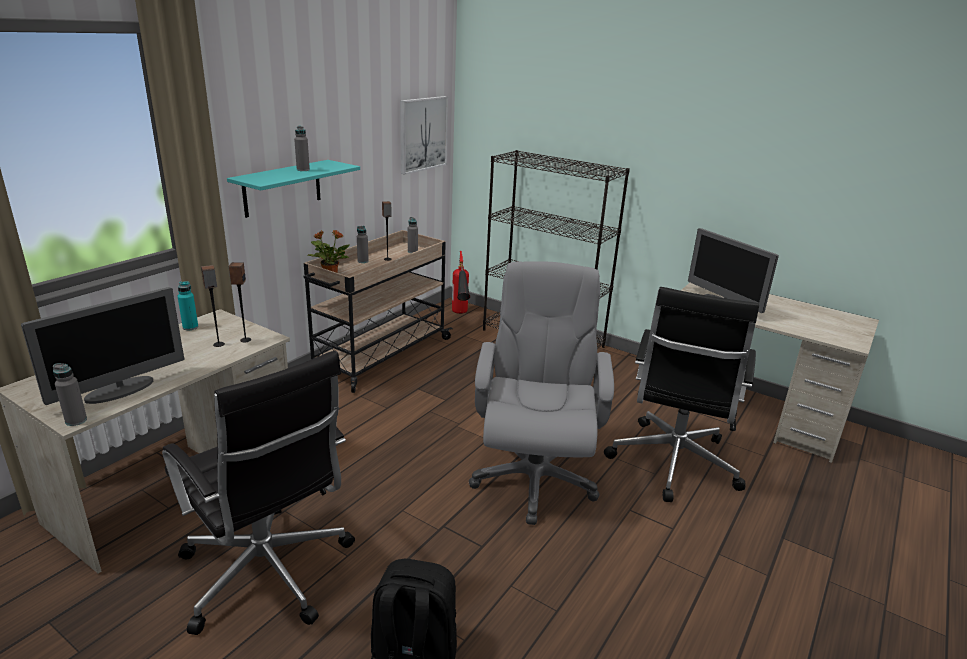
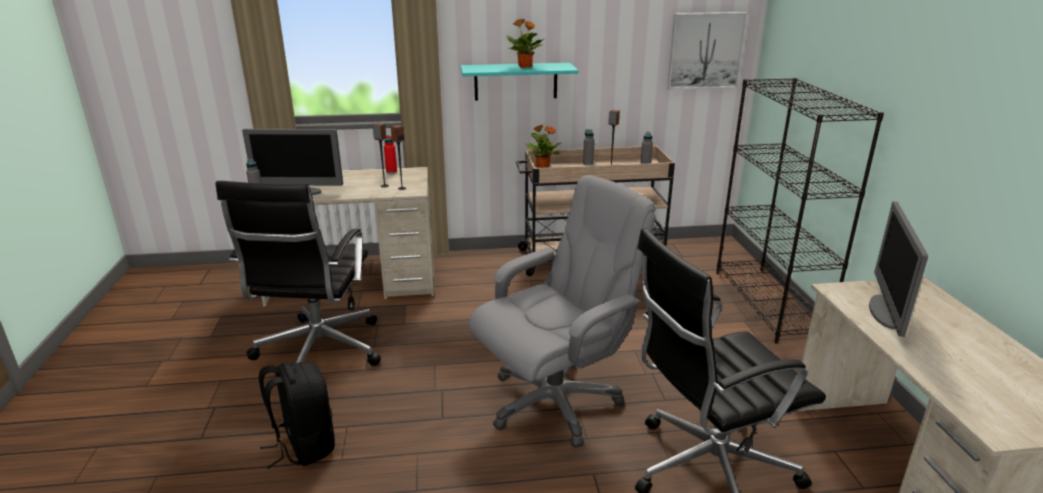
camera: 50 degrees right, 0 degrees up
turquoise bottle [177,281,198,330] -> red bottle [384,135,397,174]
grey bottle [294,126,310,171] -> potted plant [506,19,546,68]
fire extinguisher [452,251,470,314] -> none

